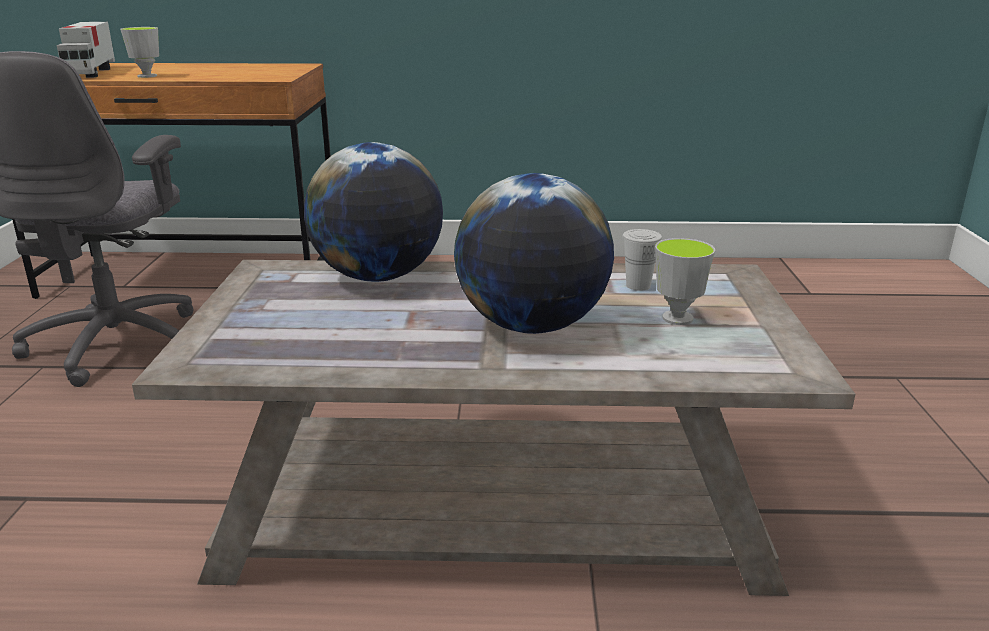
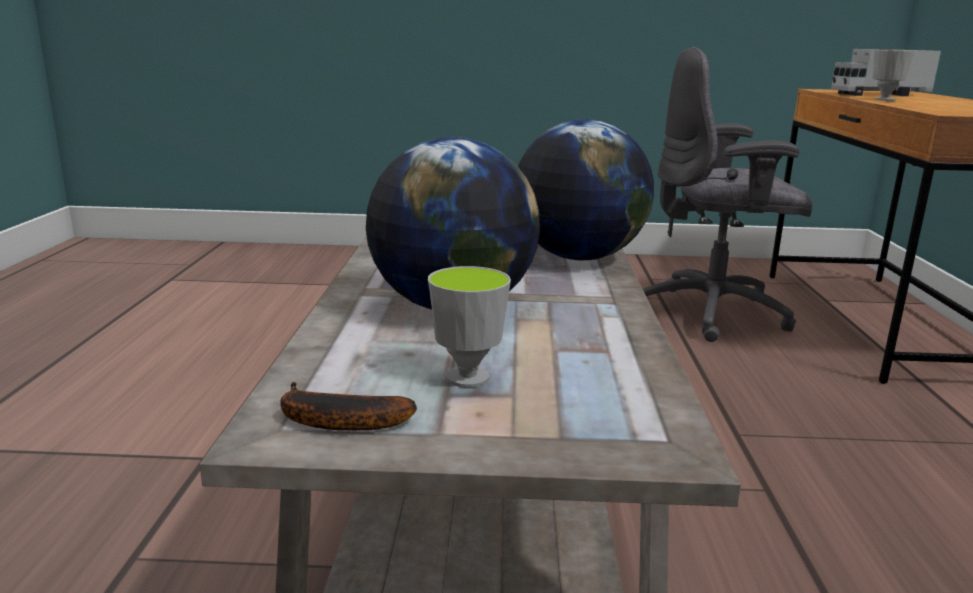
camera: 90 degrees right, 5 degrees down
white cup [623,229,662,291] -> none
none -> banana [280,382,417,430]

